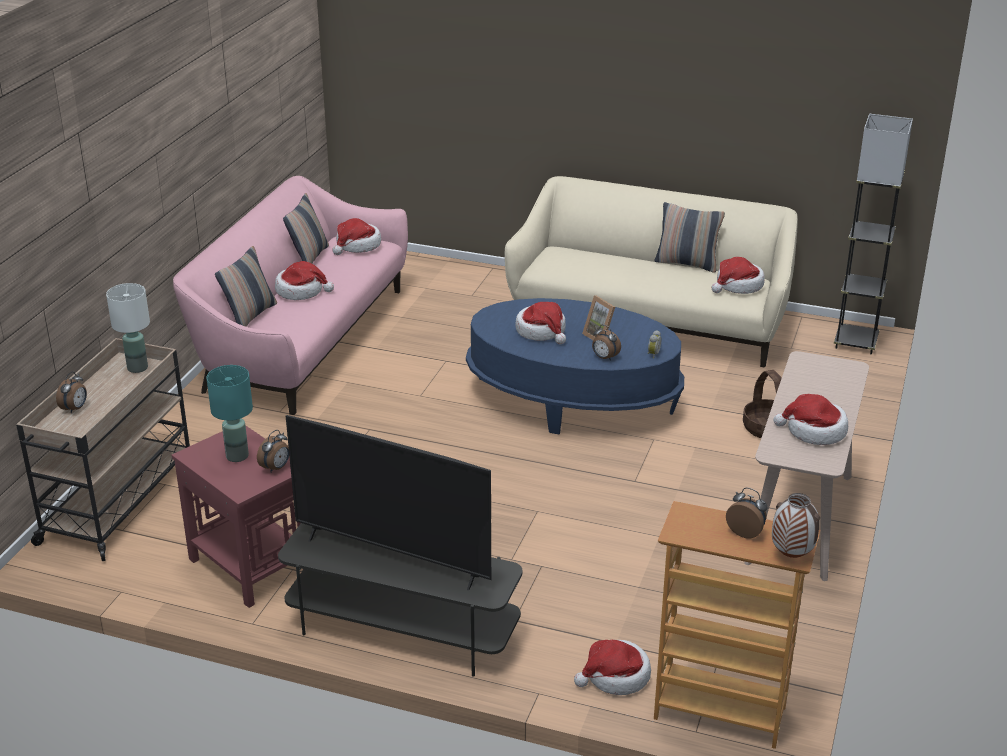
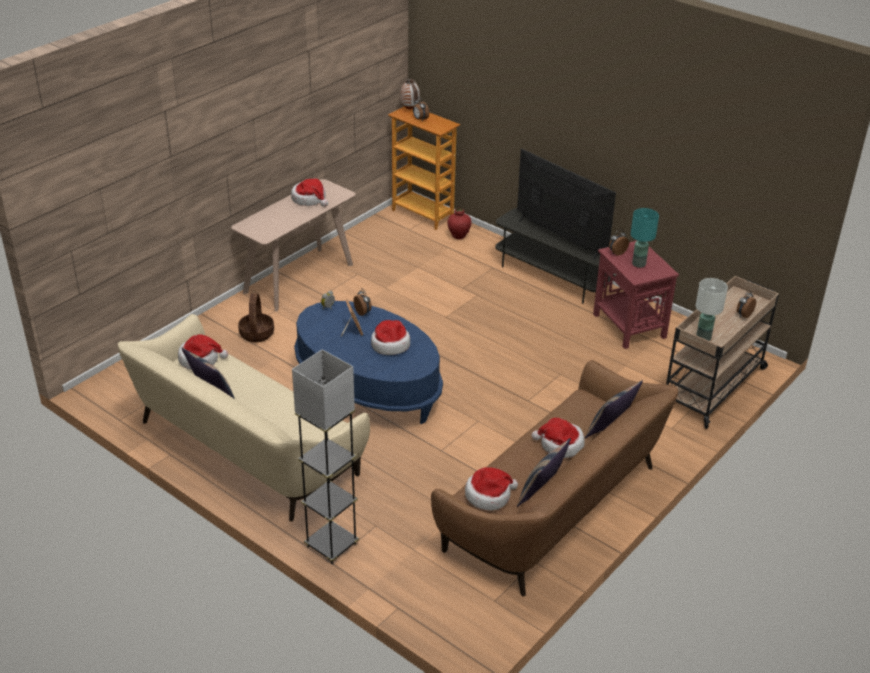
camera: 160 degrees left, 5 degrees up
pink sofa [173,176,408,415] -> brown sofa [431,360,678,596]
hat [574,640,651,695] -> red vase [447,208,472,239]
grey floor lamp [834,114,913,354] -> grey floor lamp moved to [292,349,359,564]

